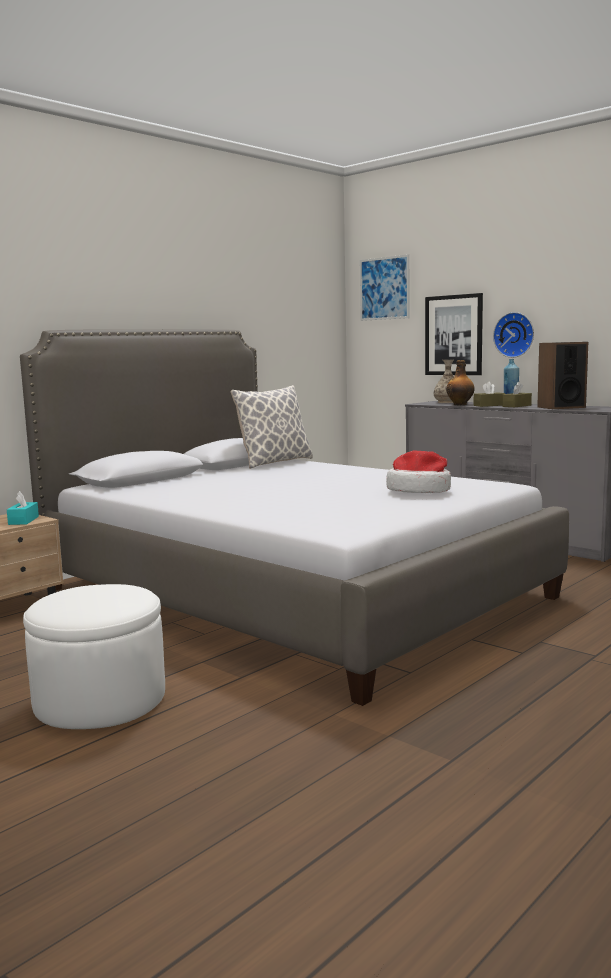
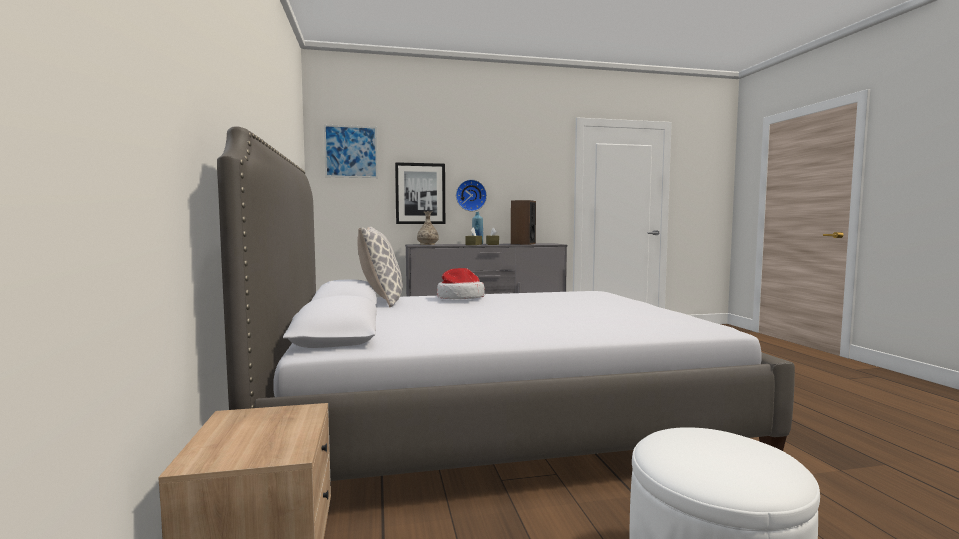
camera: 55 degrees left, 5 degrees down
turquoise tissue box [7,491,39,525] -> none
hat [386,450,451,493] -> hat moved to [437,268,485,299]
bottle [446,360,475,405] -> none

